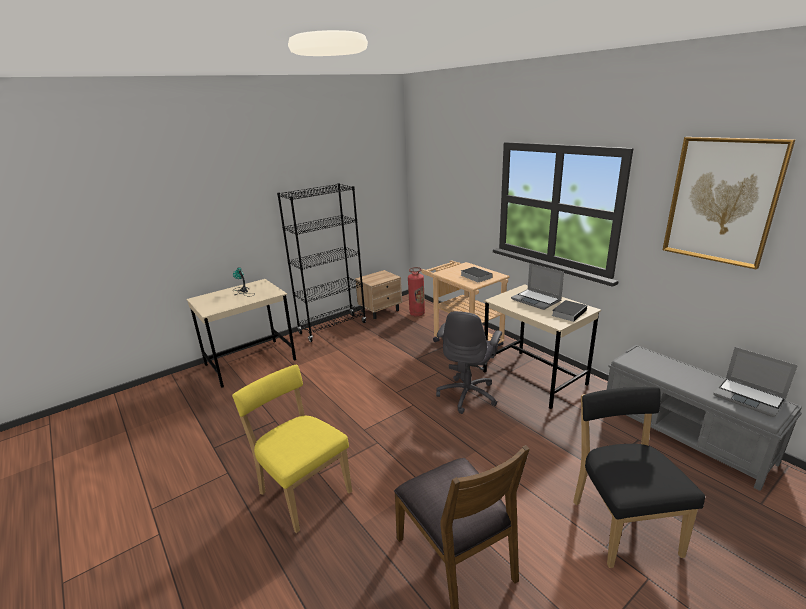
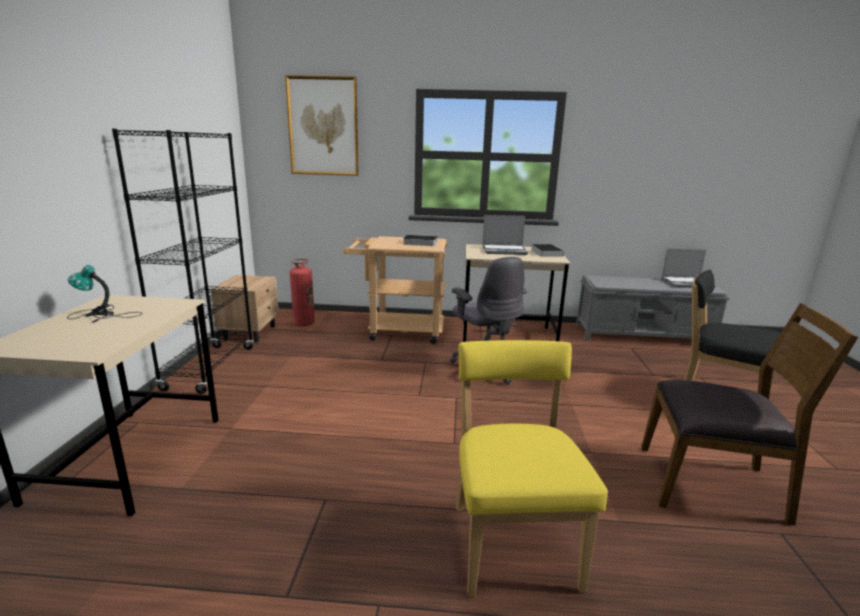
camera: 50 degrees left, 5 degrees down
yellow chair [232,365,352,533] -> yellow chair turned 90 degrees clockwise [456,340,608,597]
picture [663,137,795,270] -> picture moved to [285,75,359,176]

